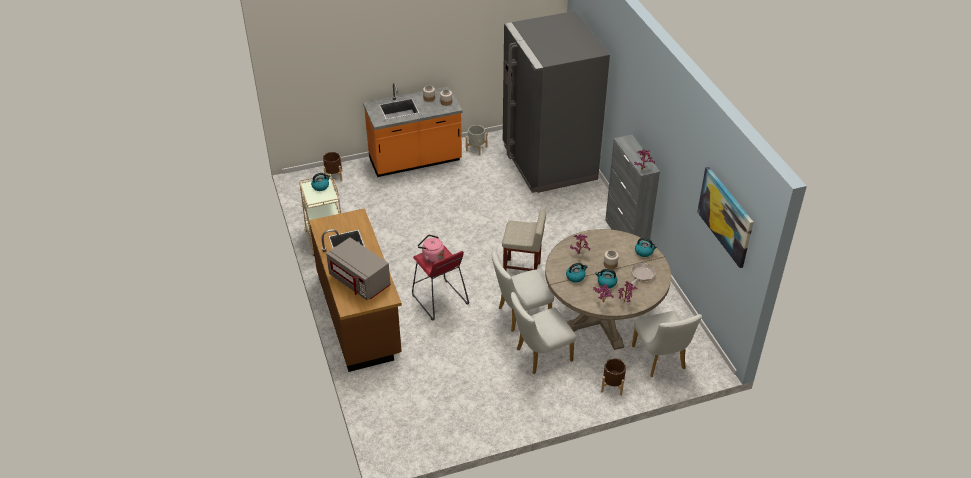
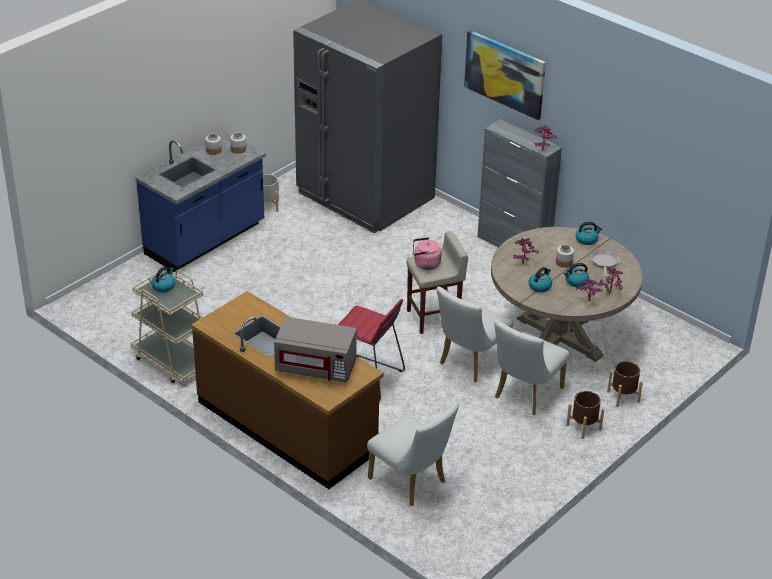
camera: 30 degrees left, 5 degrees down
brown planter [323,152,342,181] -> brown planter moved to [566,391,605,439]
orange counter [363,83,462,177] -> blue counter [135,132,266,272]
pink kettle [418,235,444,263] -> pink kettle moved to [413,237,442,270]
white chair [632,311,702,377] -> white chair moved to [367,402,459,506]
picture [697,167,754,268] -> picture moved to [464,30,546,120]

